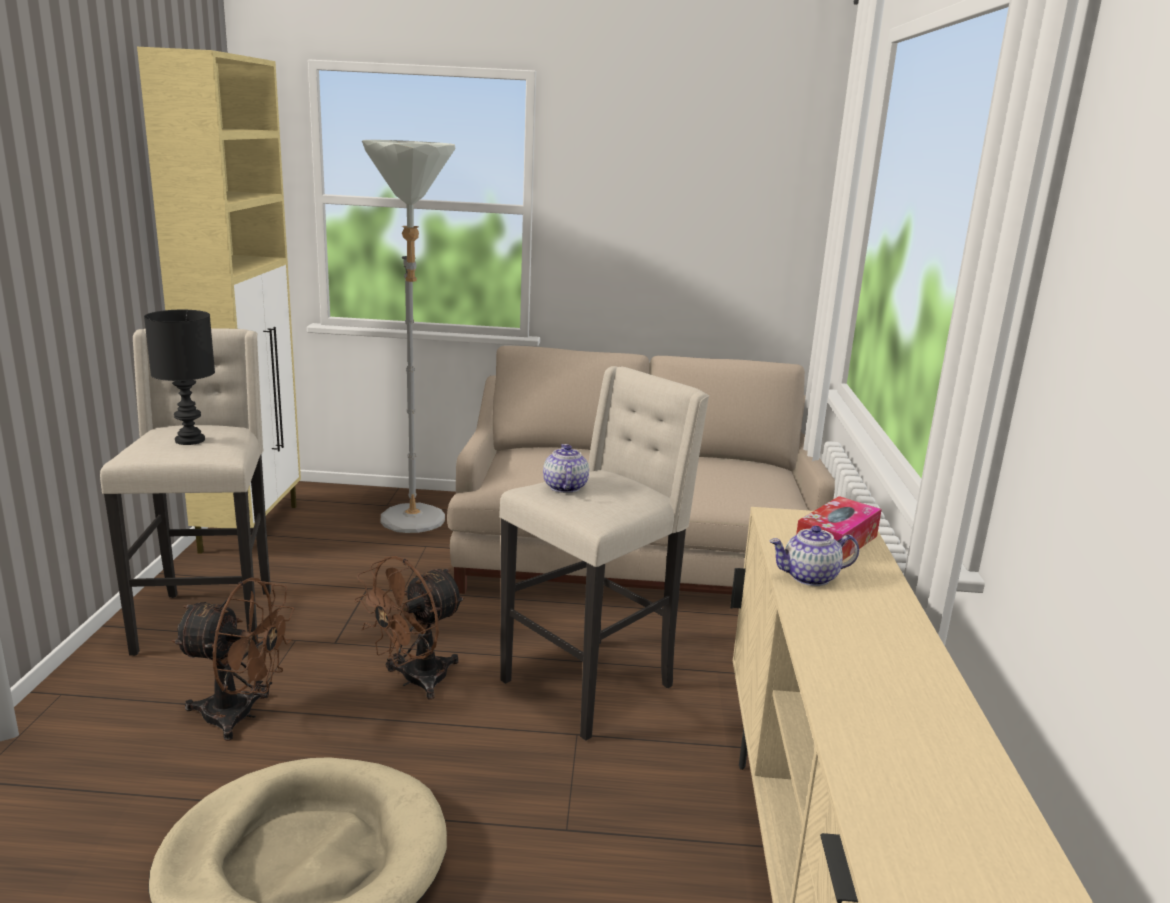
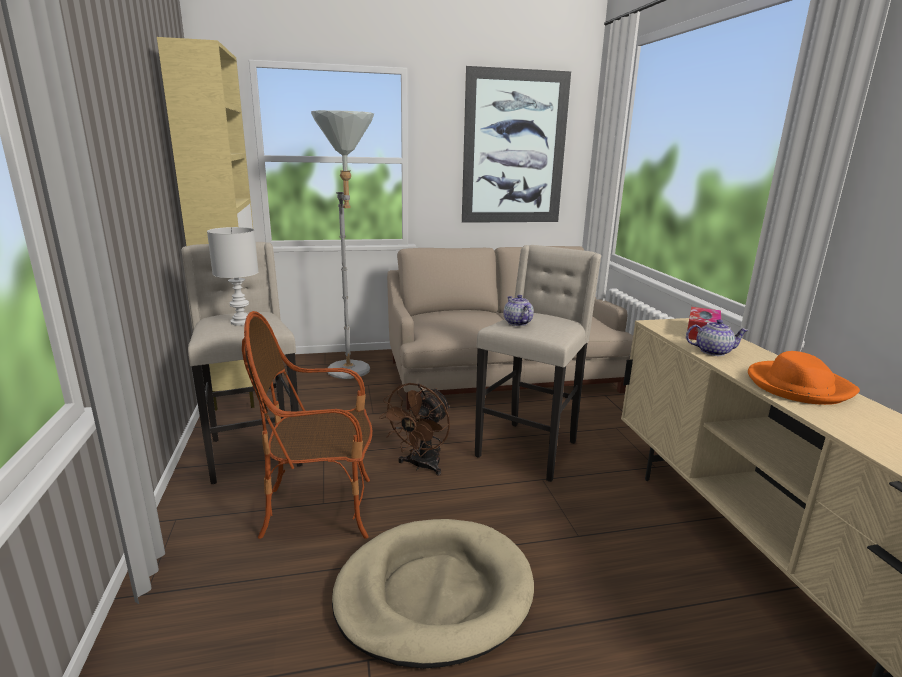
camera: 15 degrees left, 0 degrees up
black table lamp [144,310,215,445] -> white table lamp [207,227,259,326]
brown fan [172,577,294,741] -> armchair [242,311,372,539]
teapot [769,526,859,586] -> teapot turned 150 degrees counterclockwise [686,319,749,356]
none -> picture [462,66,571,223]
none -> orange hat [748,351,860,405]

